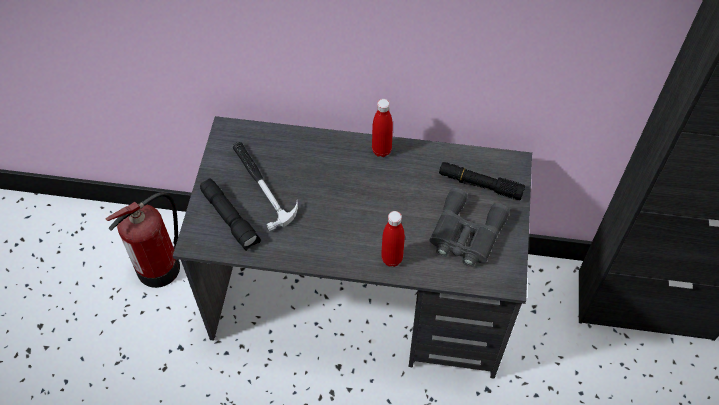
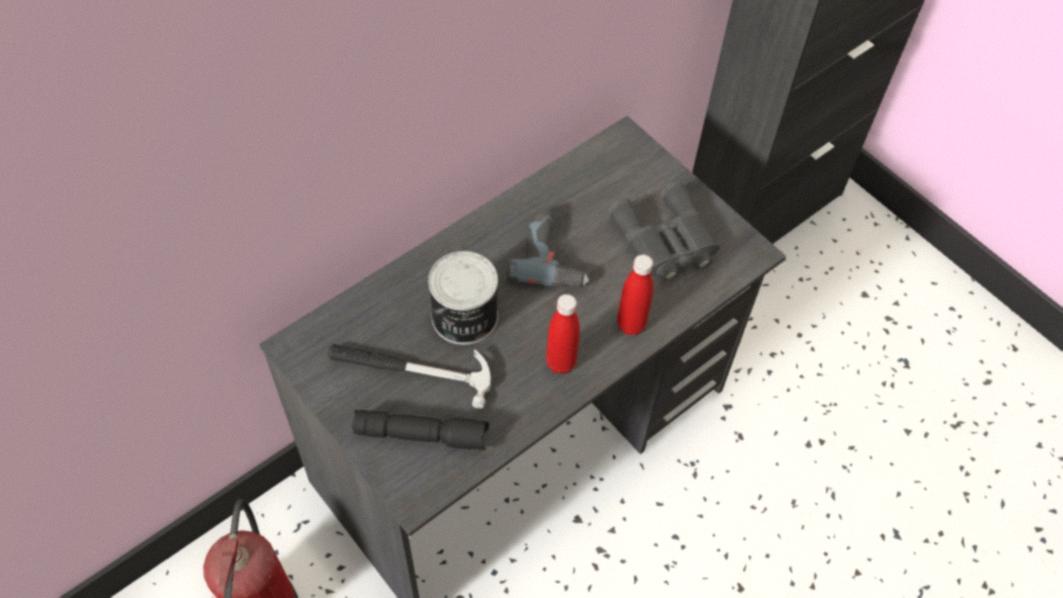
camera: 50 degrees left, 0 degrees up
red bottle [372,99,393,157] -> red bottle moved to [546,294,580,374]
black flashlight [439,162,525,200] -> none
none -> can [428,251,498,345]
none -> power drill [506,207,589,288]

